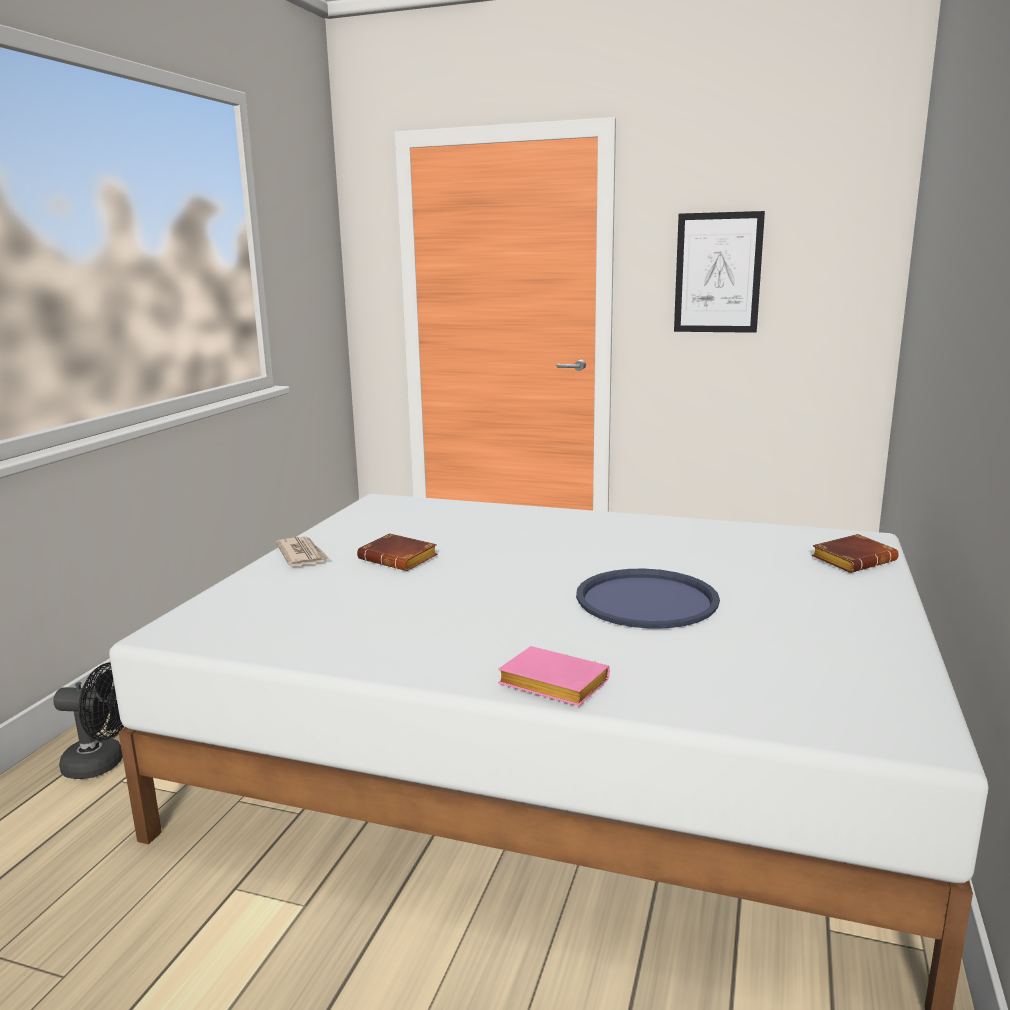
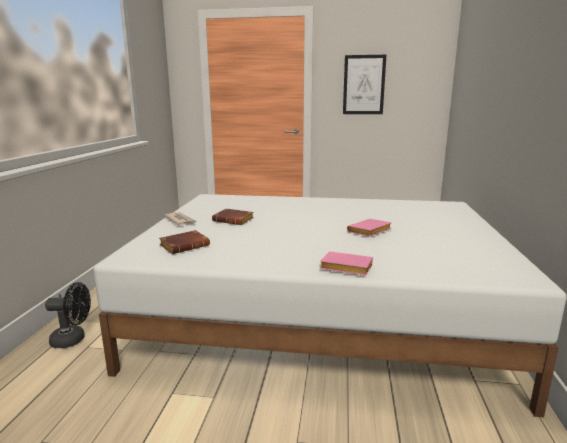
camera: 10 degrees left, 0 degrees up
blue tray [576,569,720,629] -> pink book [347,219,392,237]
brown book [811,534,899,573] -> brown book moved to [159,230,210,254]

